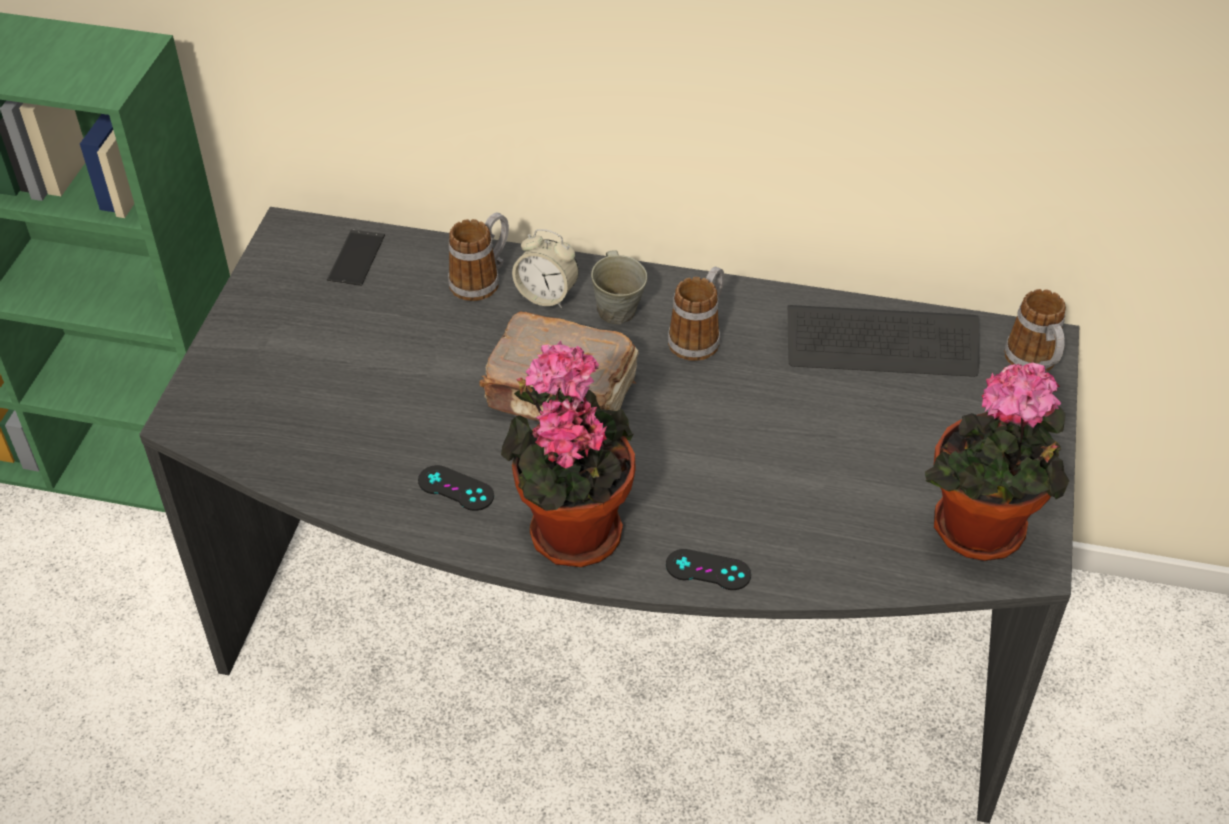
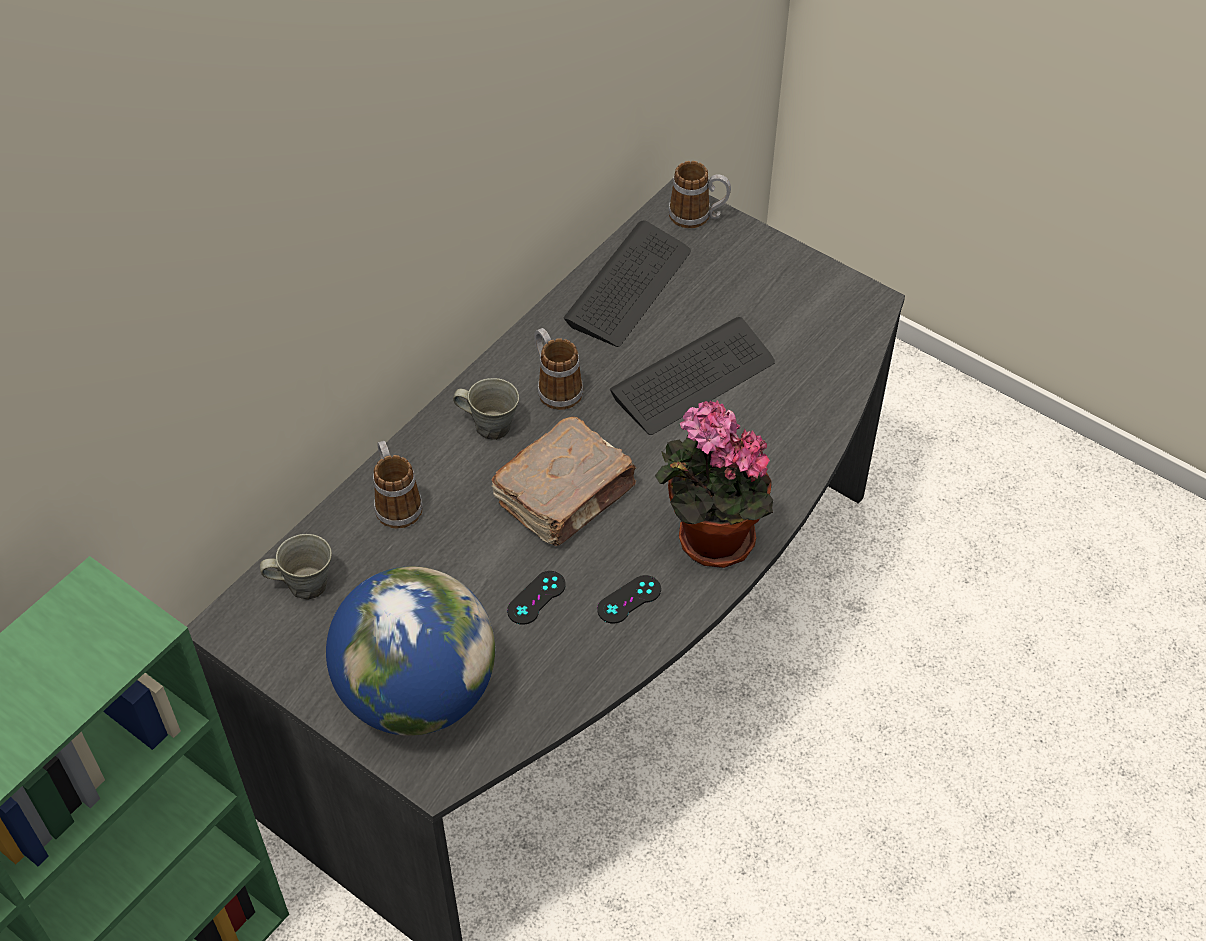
camera: 65 degrees left, 5 degrees up
phone [327,229,385,286] -> grey mug [260,534,332,600]
alarm clock [512,229,579,308] -> none
black game controller [666,549,751,590] -> black game controller moved to [507,571,566,625]
potted plant [925,361,1069,561] -> none
none -> globe [326,566,495,736]
none -> keyboard [610,317,775,435]

